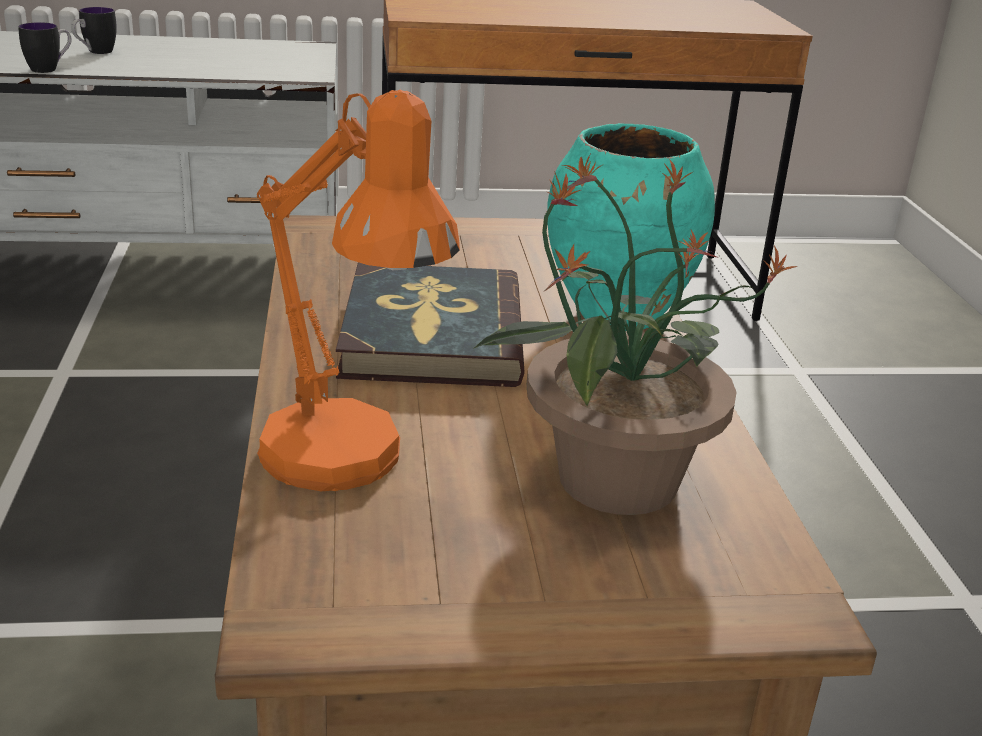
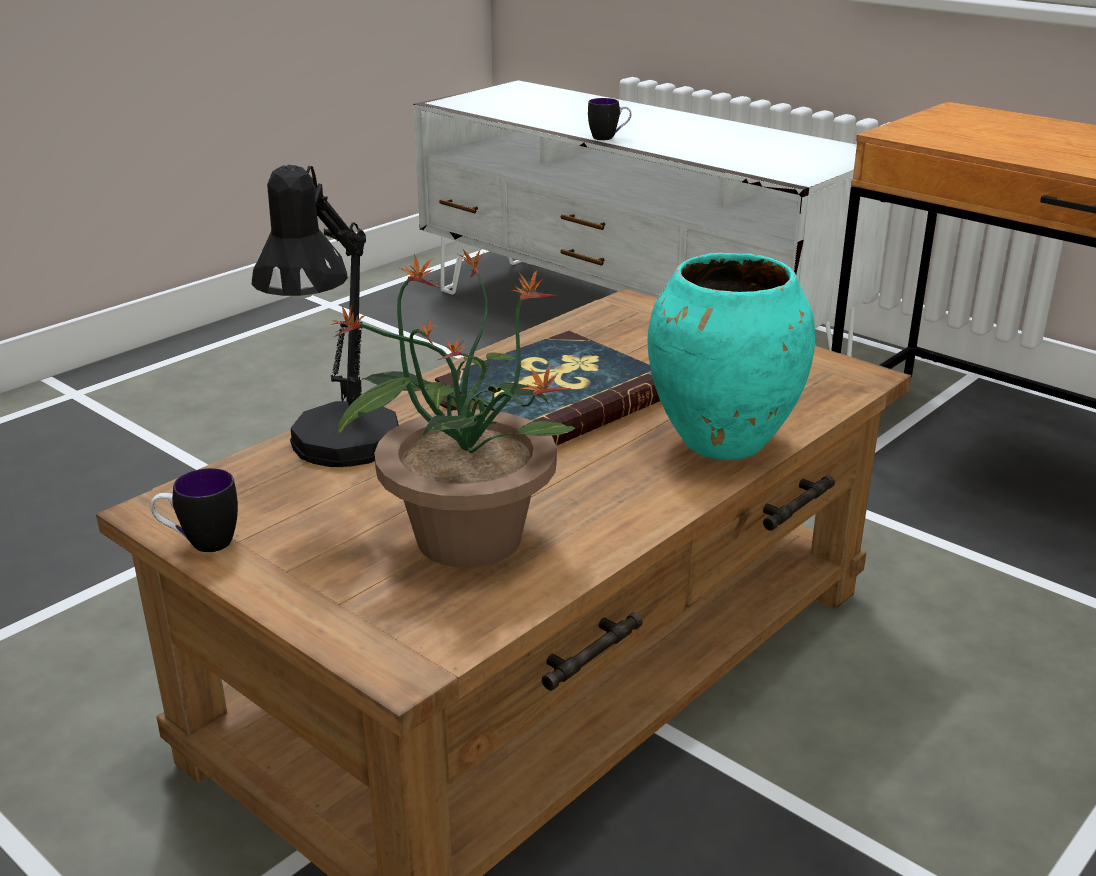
camera: 50 degrees right, 0 degrees up
mug [71,7,117,54] -> mug moved to [150,468,238,552]
orange table lamp [257,89,460,491] -> black table lamp [252,165,399,467]

